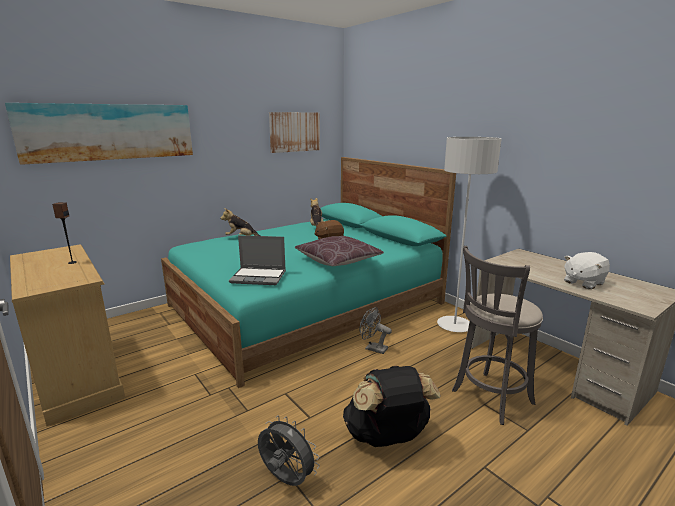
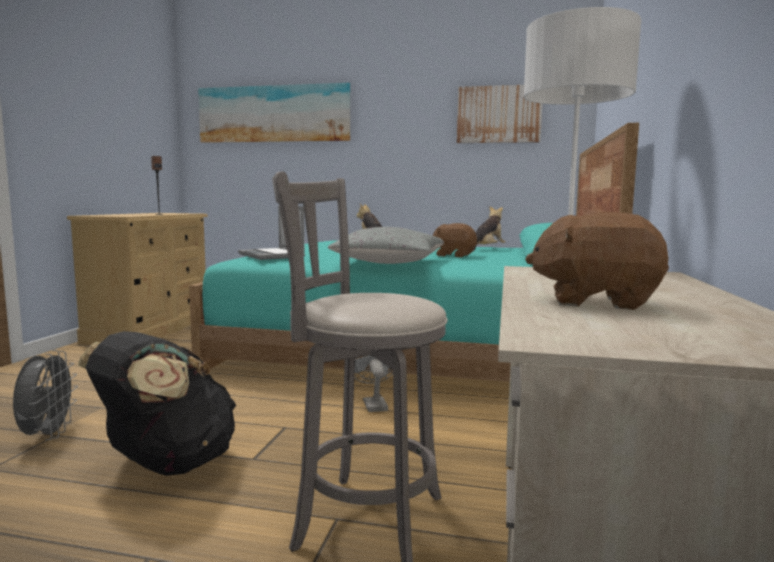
camera: 50 degrees right, 10 degrees down
brown pillow [295,236,384,266] -> grey pillow [328,227,444,264]
white plush toy [564,252,610,289] -> brown plush toy [525,212,669,310]

